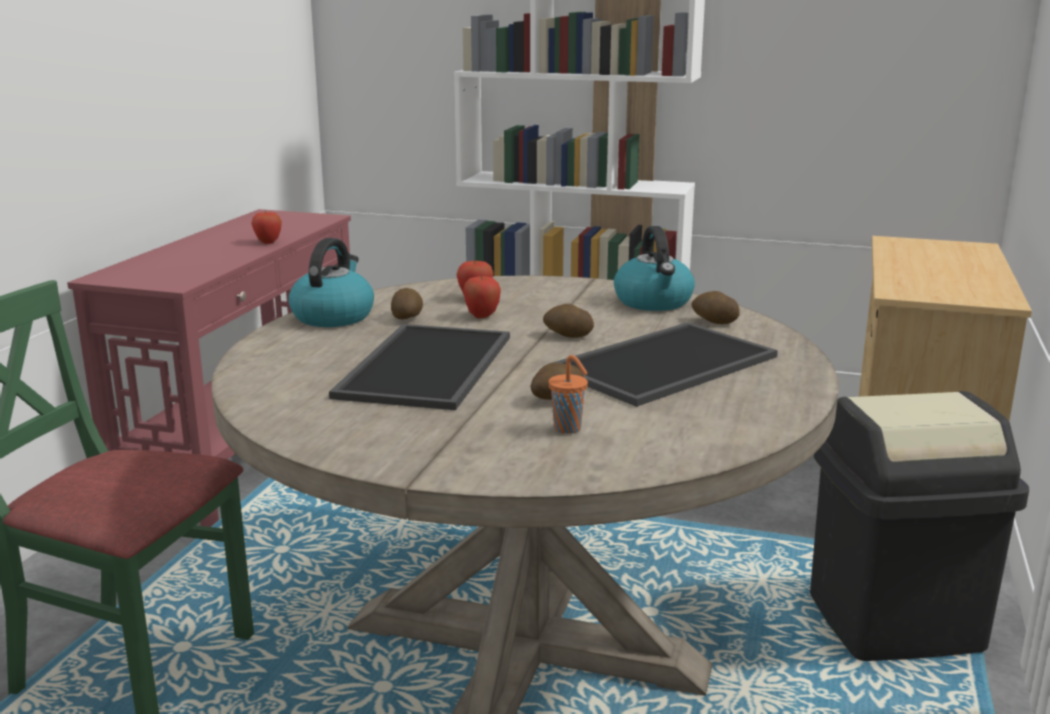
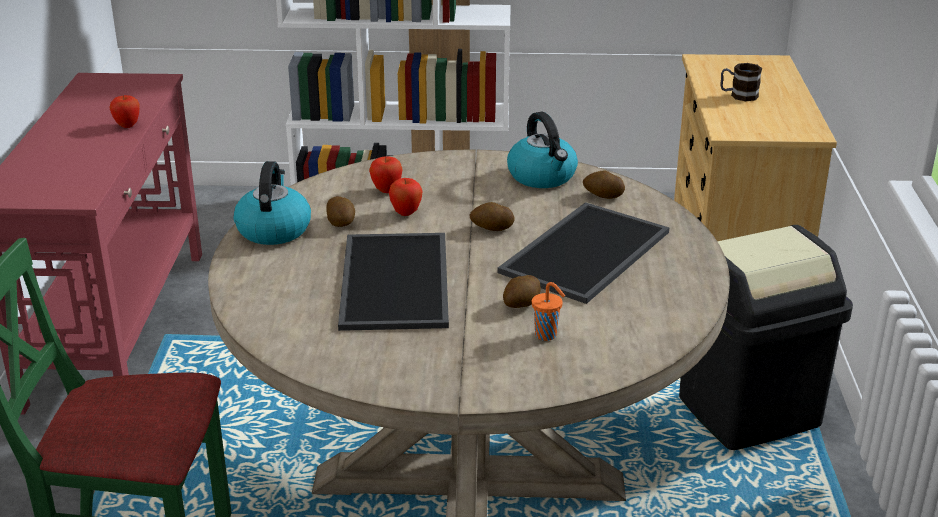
camera: 15 degrees left, 10 degrees up
none -> mug [721,63,762,101]

